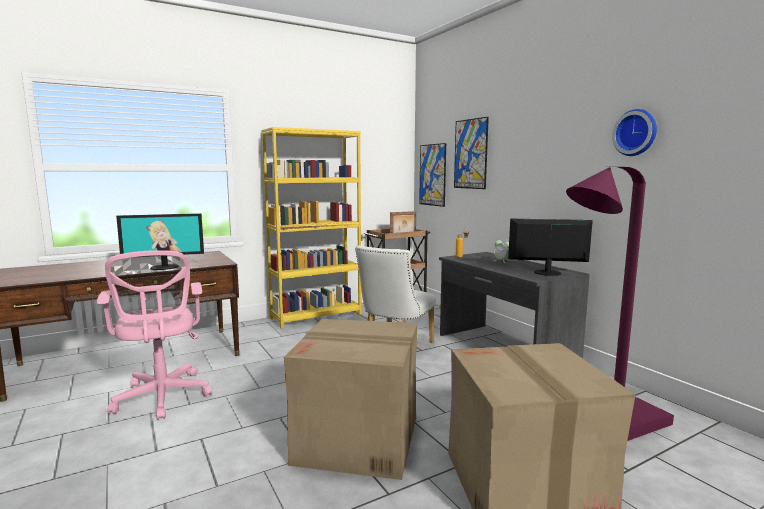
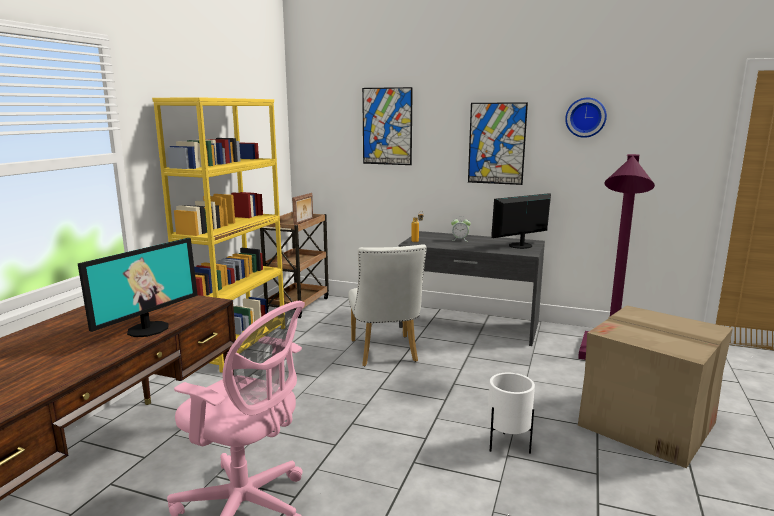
camera: 40 degrees left, 5 degrees up
cardboard box [284,319,418,480] -> white planter [488,373,535,454]
picture [419,143,446,207] -> picture moved to [468,103,528,185]

